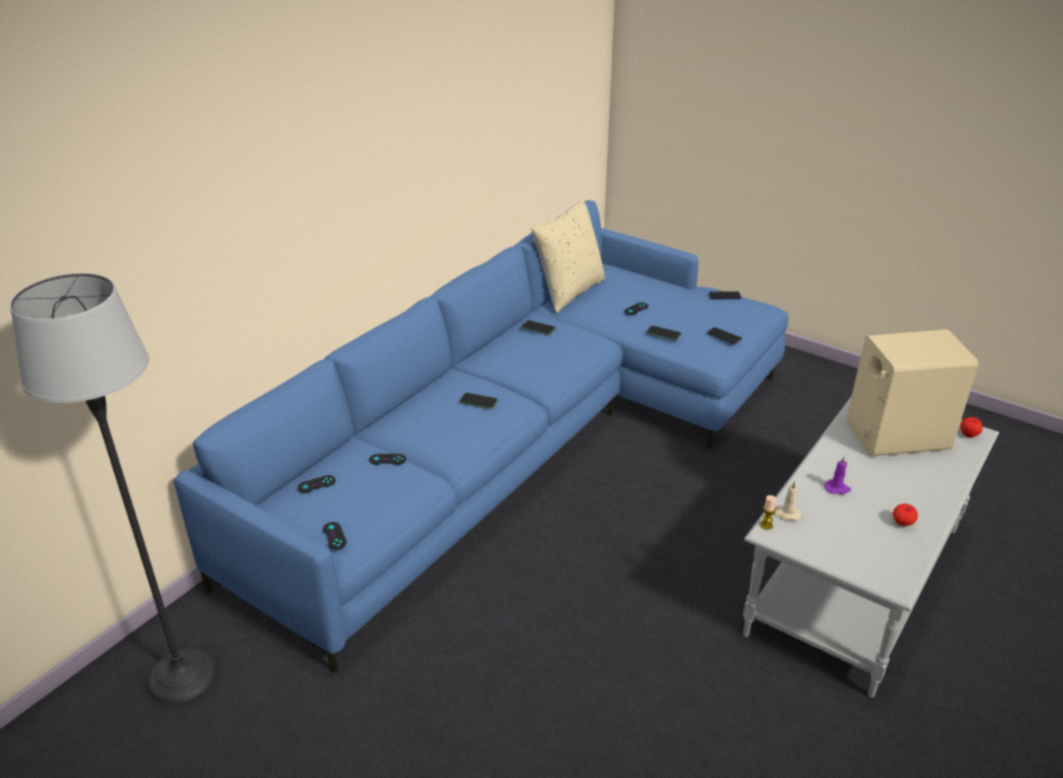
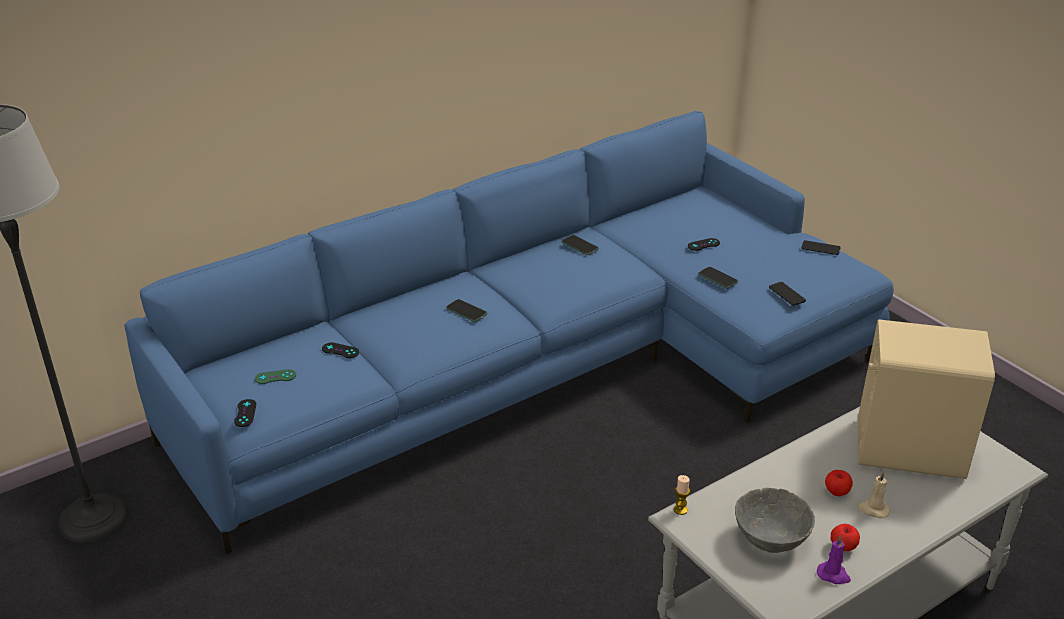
camera: 20 degrees right, 0 degrees up
black game controller [298,475,336,493] -> none
beige pillow [531,198,605,313] -> none
beige candle [773,481,801,520] -> beige candle moved to [857,472,890,518]
purple candle [825,456,851,495] -> purple candle moved to [817,535,851,584]
apple [960,417,983,438] -> apple moved to [825,470,853,496]
none -> green game controller [255,369,296,384]
none -> grey bowl [735,488,815,553]

